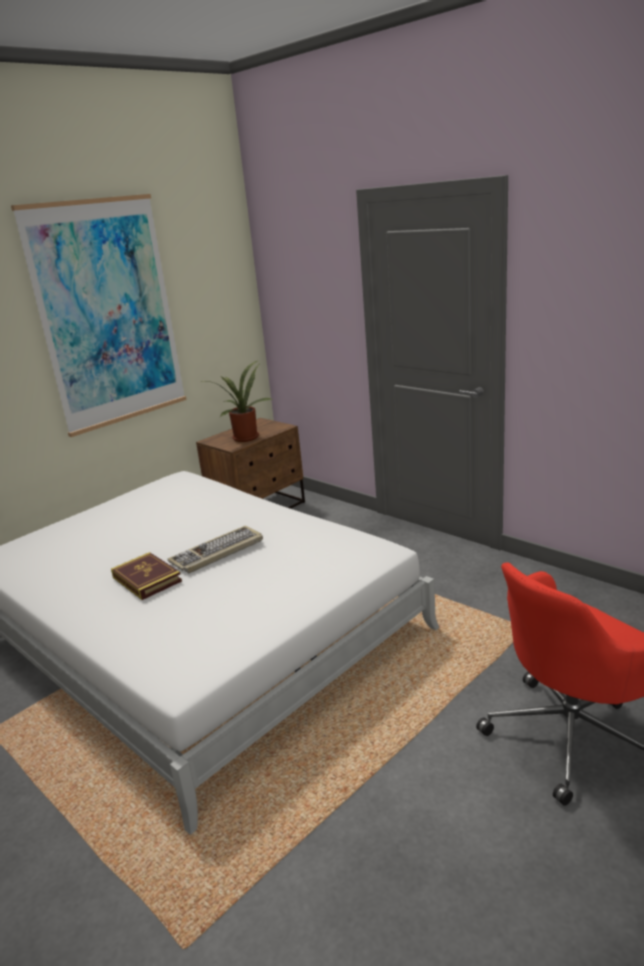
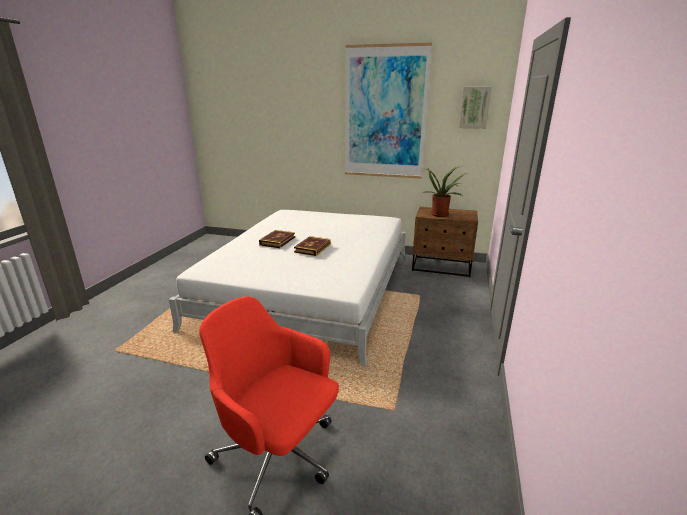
camera: 60 degrees right, 0 degrees up
keyboard [167,526,263,573] -> book [294,236,331,256]
none -> picture [459,87,492,129]

